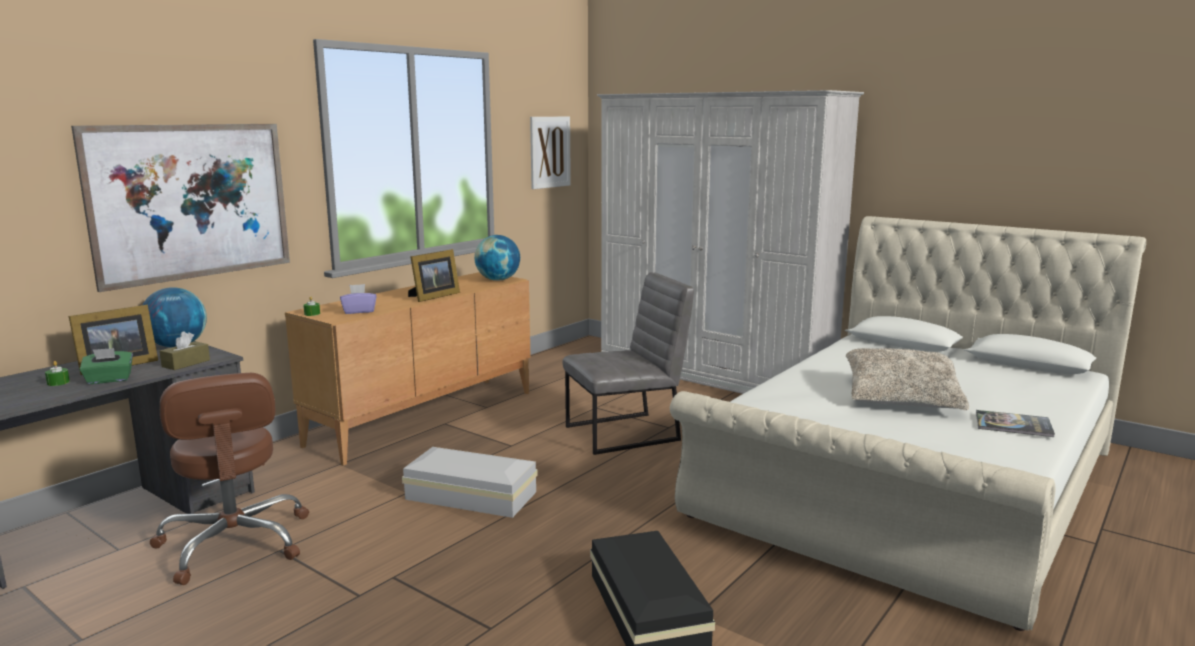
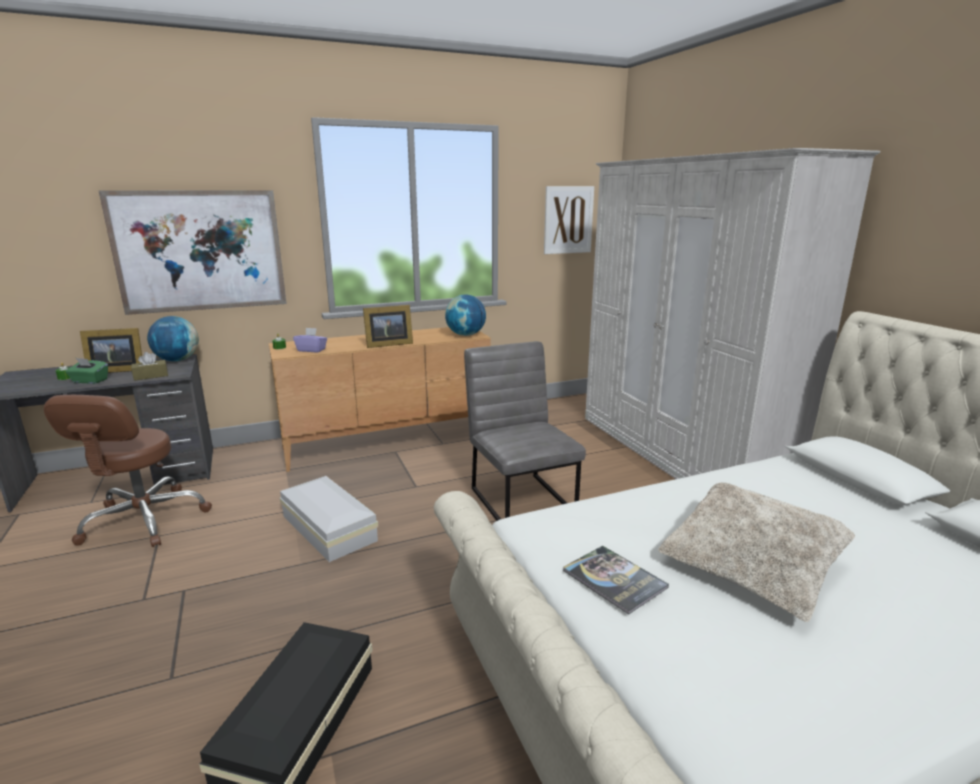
camera: 30 degrees right, 5 degrees up
grey chair [562,272,694,455] -> grey chair turned 120 degrees counterclockwise [464,341,586,521]
book [976,410,1055,437] -> book moved to [563,546,669,615]

